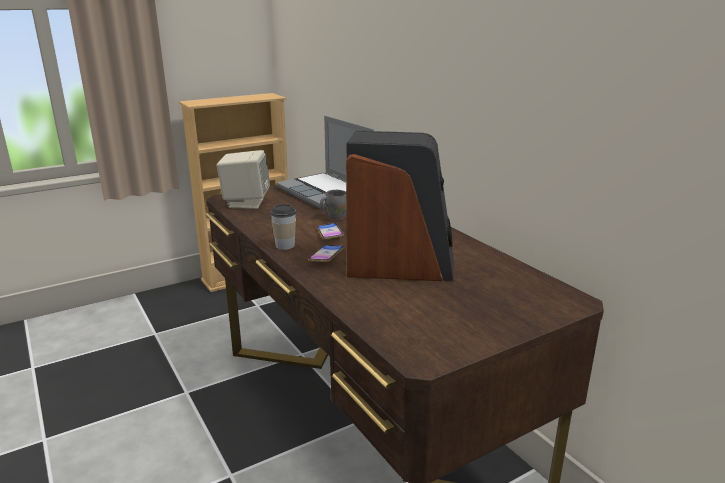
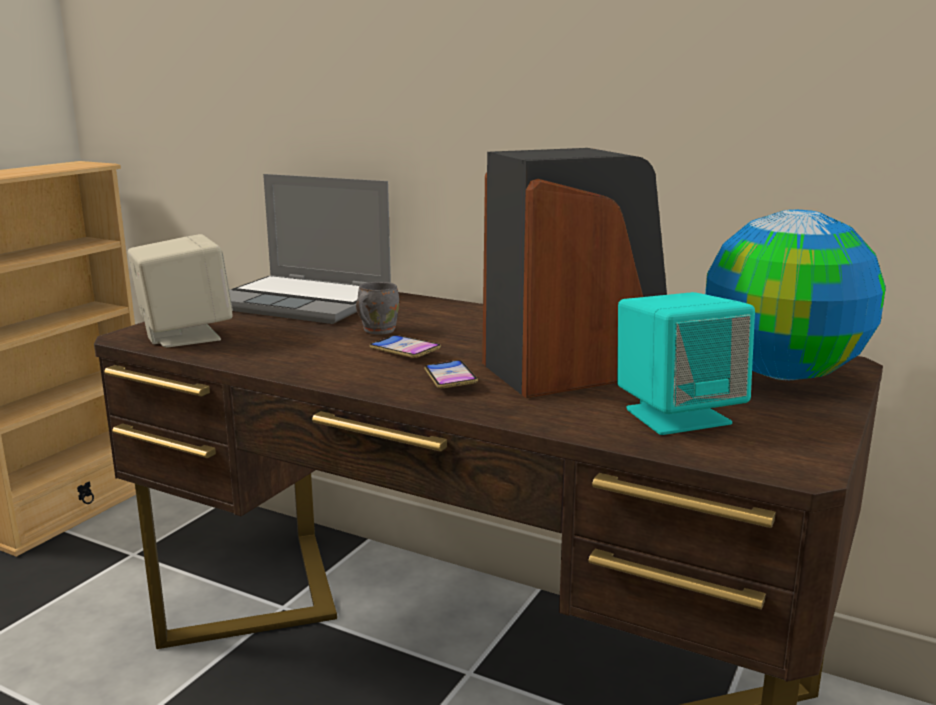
camera: 30 degrees left, 5 degrees down
cup [270,204,296,250] -> none
none -> turquoise speaker [617,292,755,435]
none -> globe [705,210,886,380]

